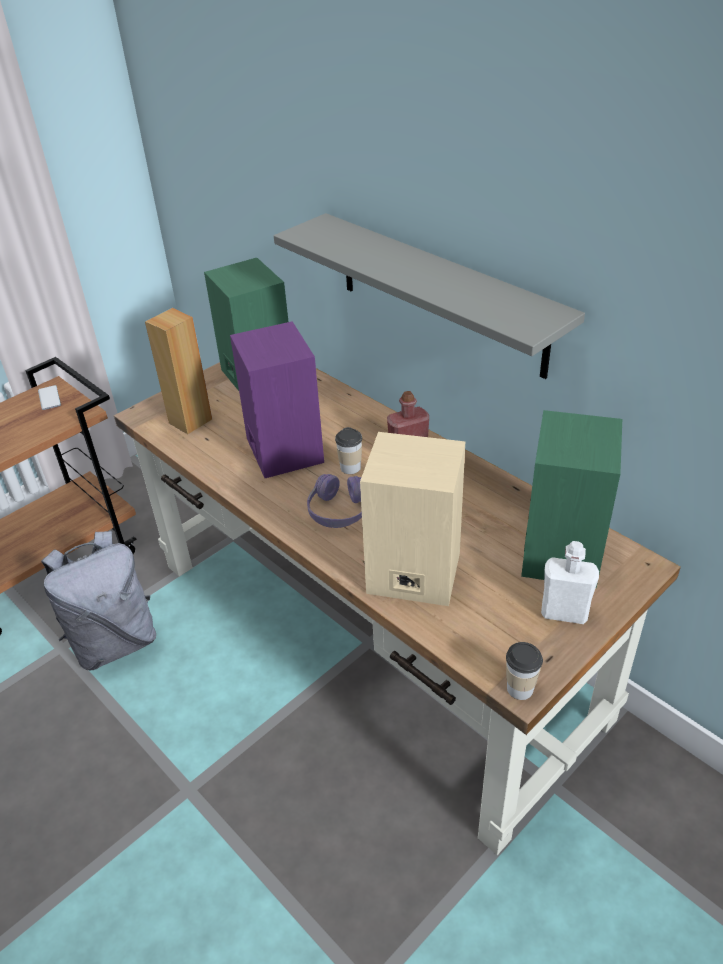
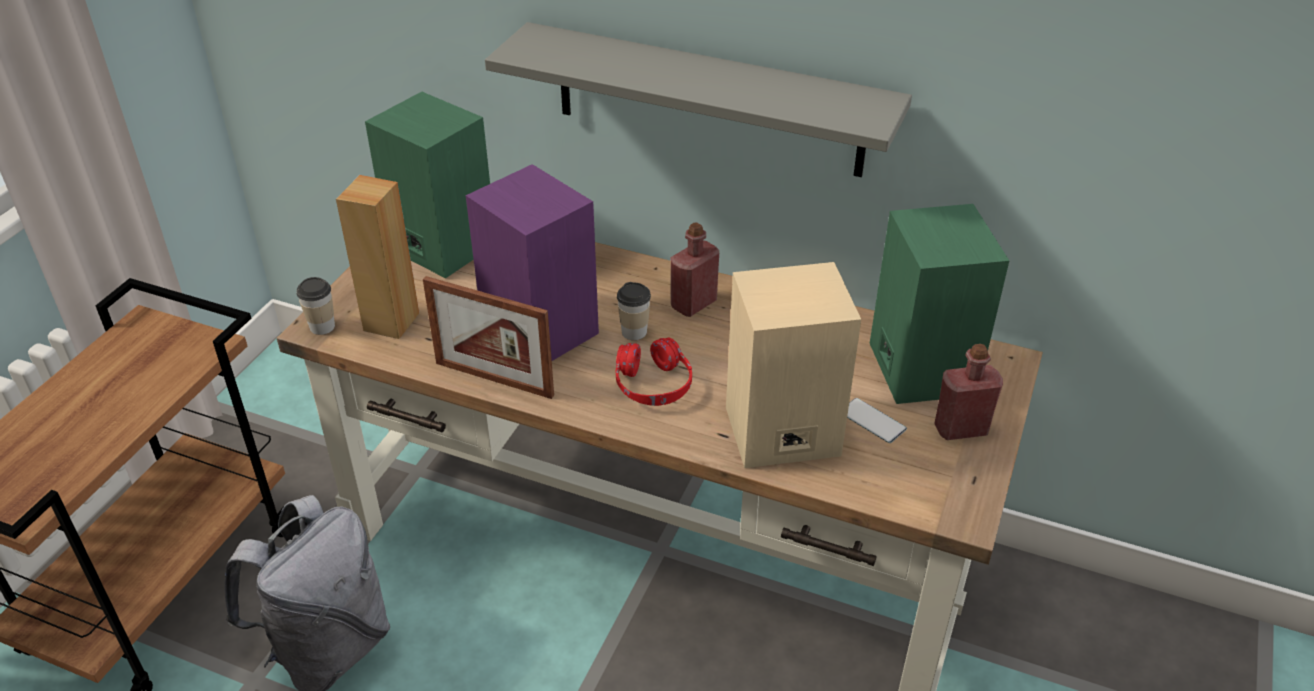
camera: 25 degrees left, 0 degrees up
phone [38,385,61,410] -> phone moved to [847,398,907,443]
purple headphones [307,474,362,528] -> red headphones [616,337,692,406]
cup [506,642,543,700] -> cup moved to [297,277,335,335]
white bottle [541,541,599,624] -> red bottle [934,344,1003,440]
none -> picture frame [423,276,554,399]

